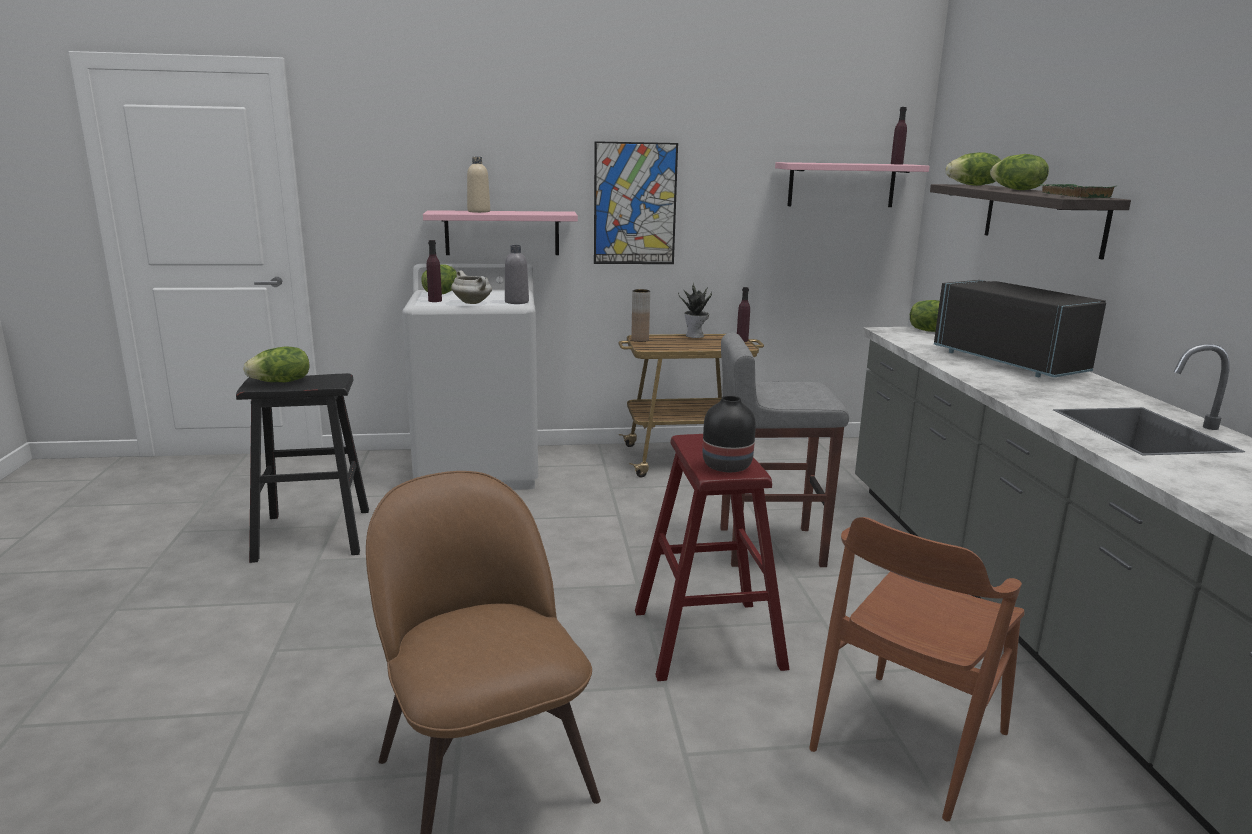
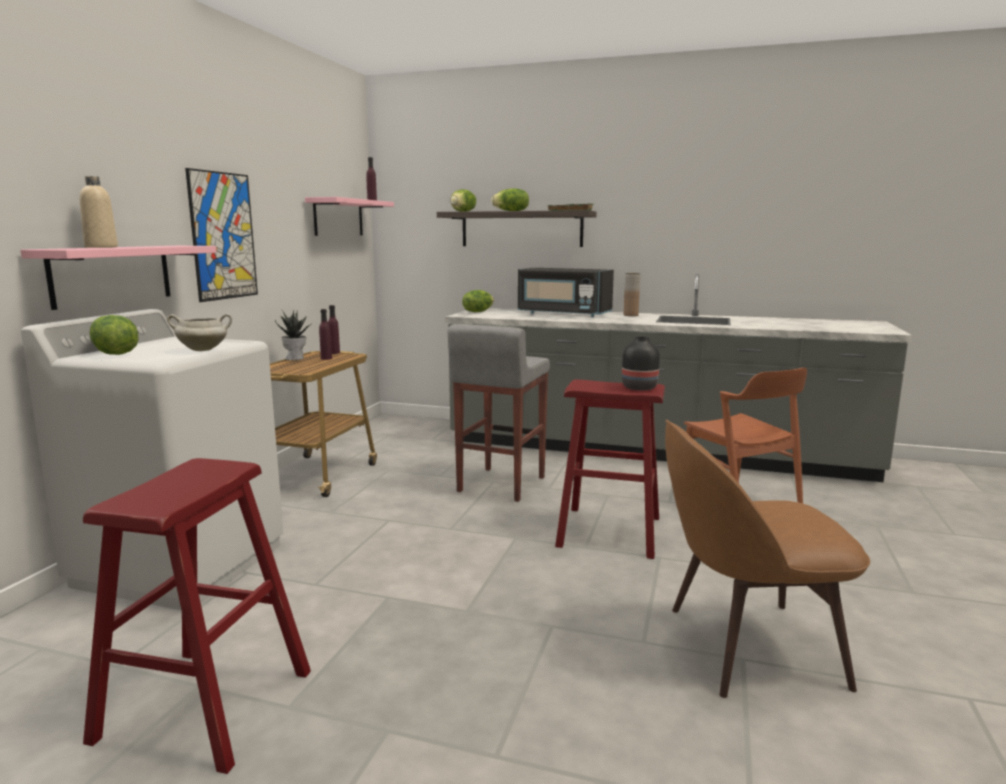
camera: 65 degrees left, 5 degrees down
black stool [236,373,369,563] -> red stool [83,458,311,774]
lettuce [243,347,310,382] -> none
purple bottle [427,240,442,302] -> purple bottle moved to [319,309,332,360]
grey bottle [505,245,529,304] -> none
brown vase [631,289,650,342] -> brown vase moved to [624,273,640,316]
black microwave [934,280,1106,378] -> black microwave turned 150 degrees counterclockwise [518,268,614,317]

